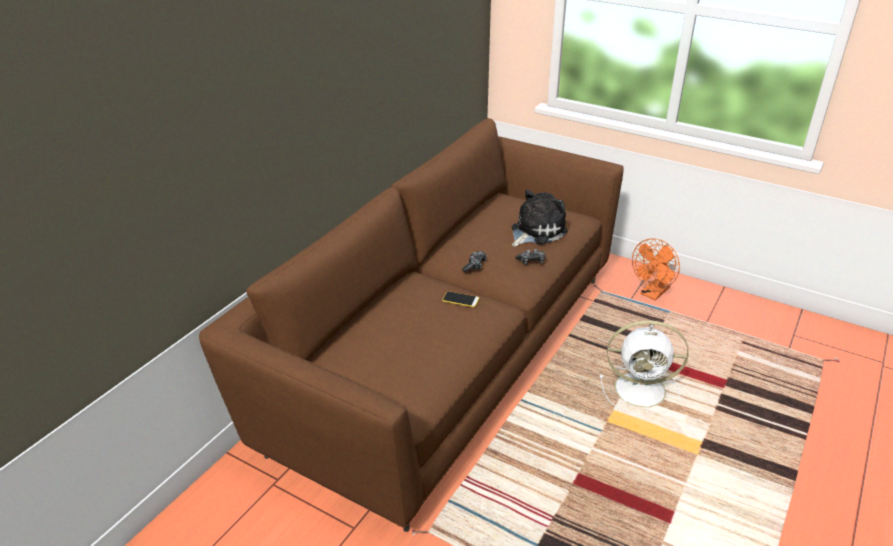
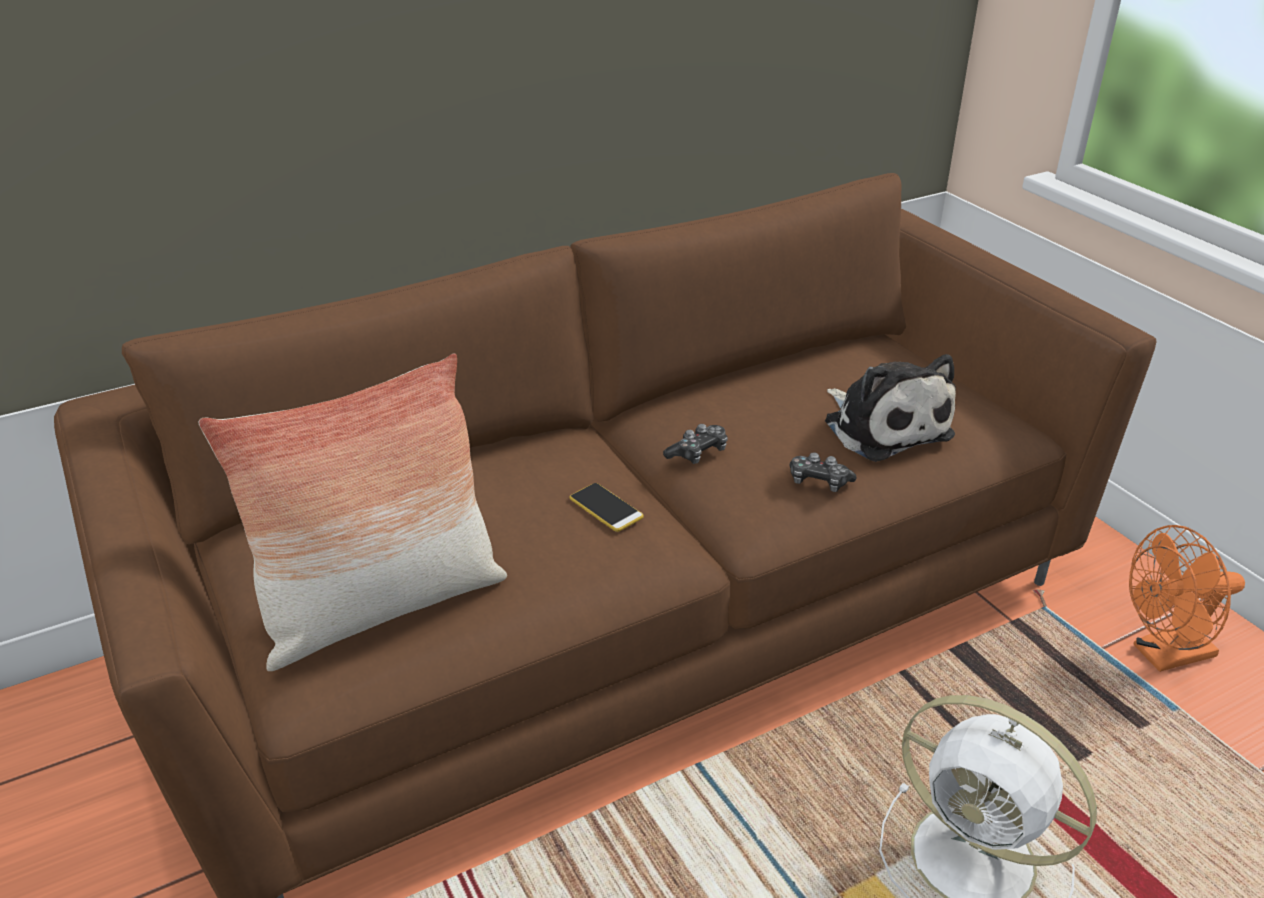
camera: 30 degrees right, 0 degrees up
plush toy [511,190,568,247] -> plush toy turned 75 degrees clockwise [825,354,956,462]
none -> pillow [198,353,507,671]

